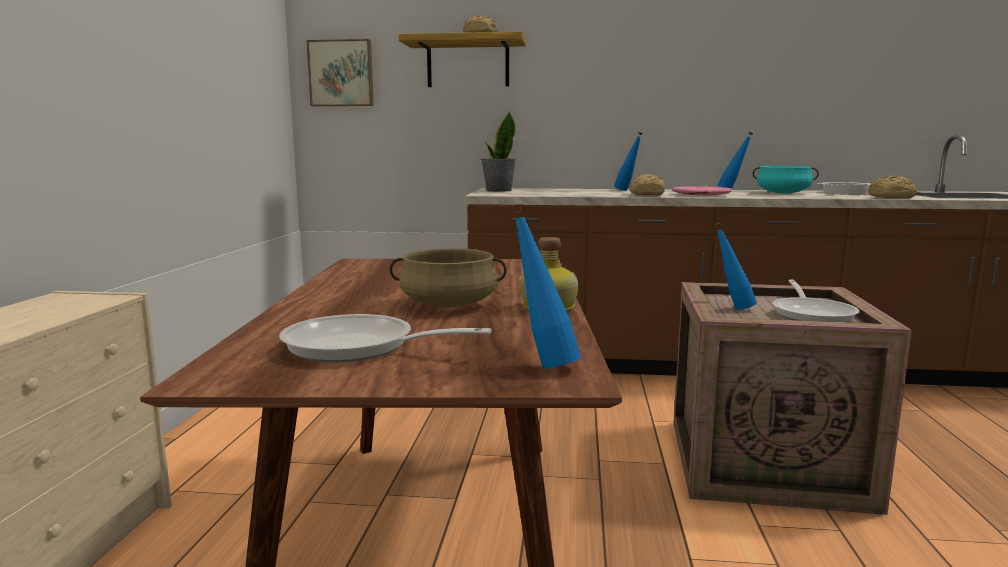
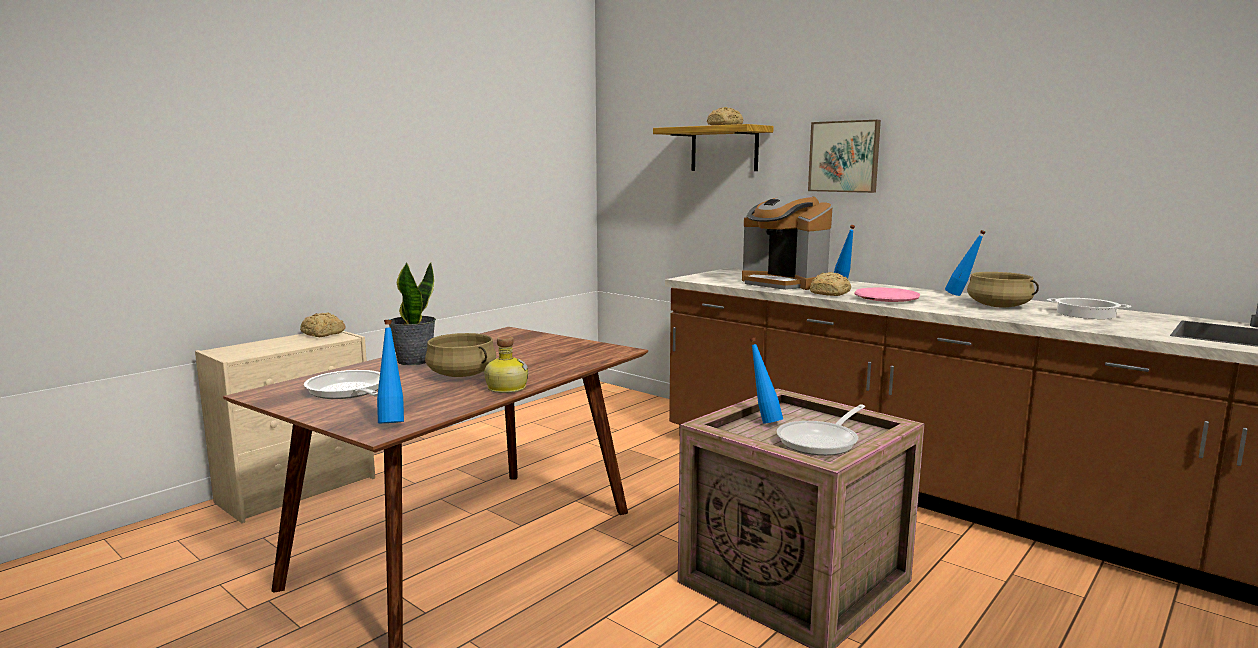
camera: 35 degrees right, 0 degrees up
picture [306,39,374,106] -> picture moved to [808,120,881,193]
potted plant [481,111,516,192] -> potted plant moved to [389,262,436,365]
turquoise cooking pot [752,166,819,194] -> beige cooking pot [967,272,1039,308]
bread [868,175,917,198] -> bread moved to [300,313,346,337]
none -> coffee machine [742,194,833,290]

